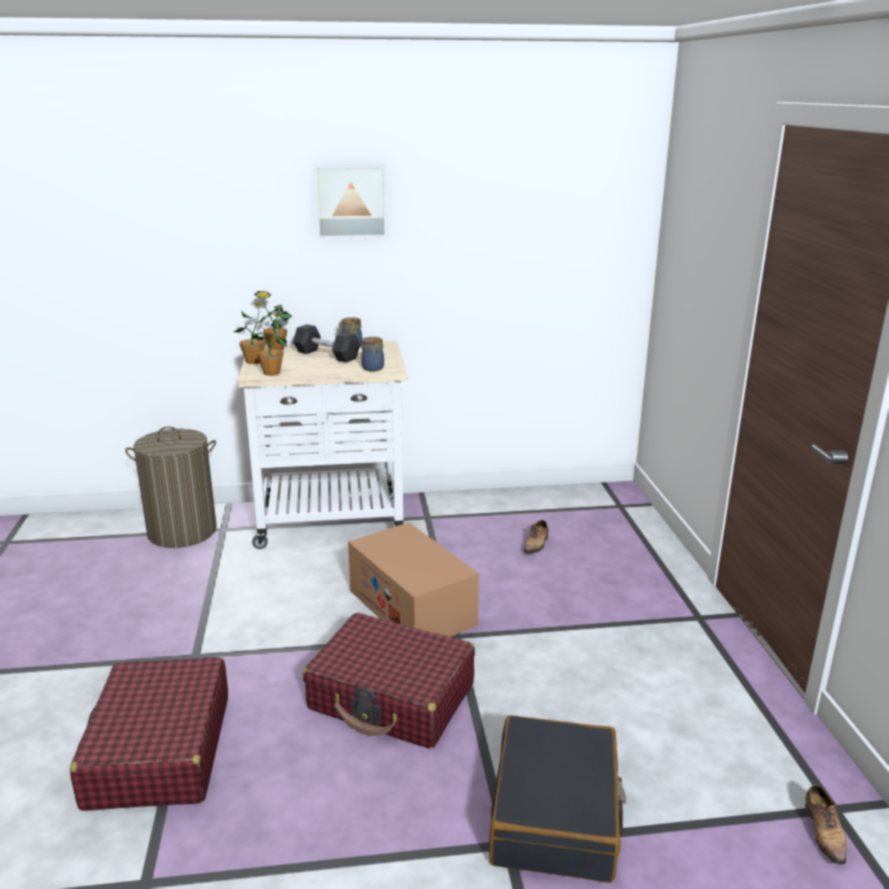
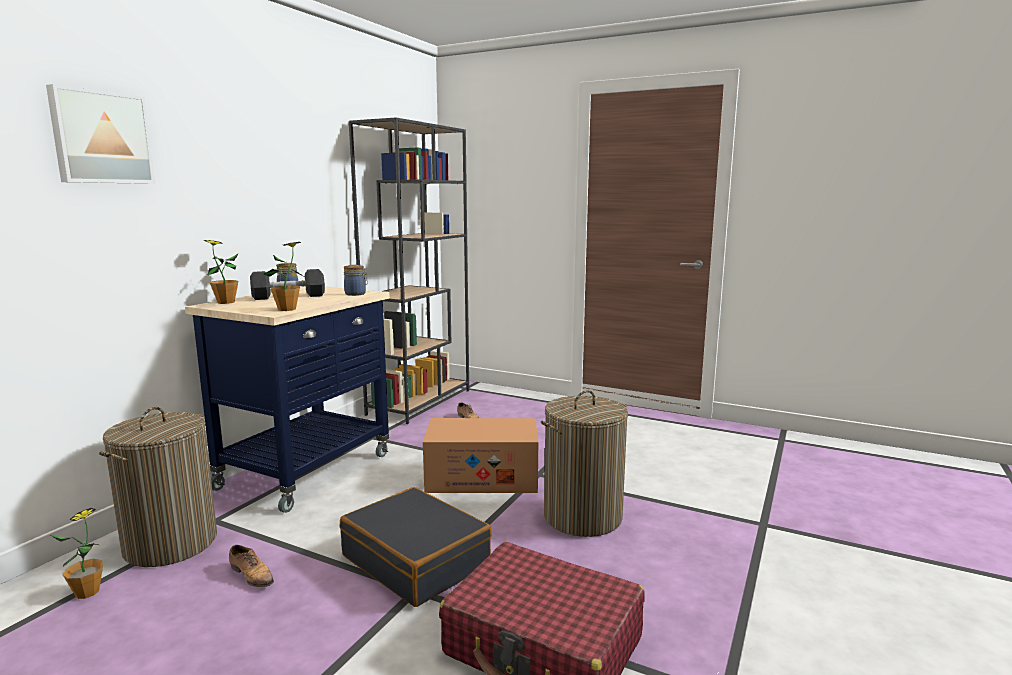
camera: 55 degrees left, 10 degrees down
potted plant [234,301,267,364] -> potted plant moved to [51,508,103,599]
white cart [238,341,407,549] -> blue cart [185,286,390,513]
red suitcase [303,613,475,749] -> laundry basket [541,390,628,537]
picture [314,165,387,239] -> picture moved to [46,84,155,184]
black suitcase [489,715,626,883] -> black suitcase moved to [340,487,492,607]
shoe [805,784,846,868] -> shoe moved to [229,545,274,587]
none -> bookcase [349,117,469,424]

